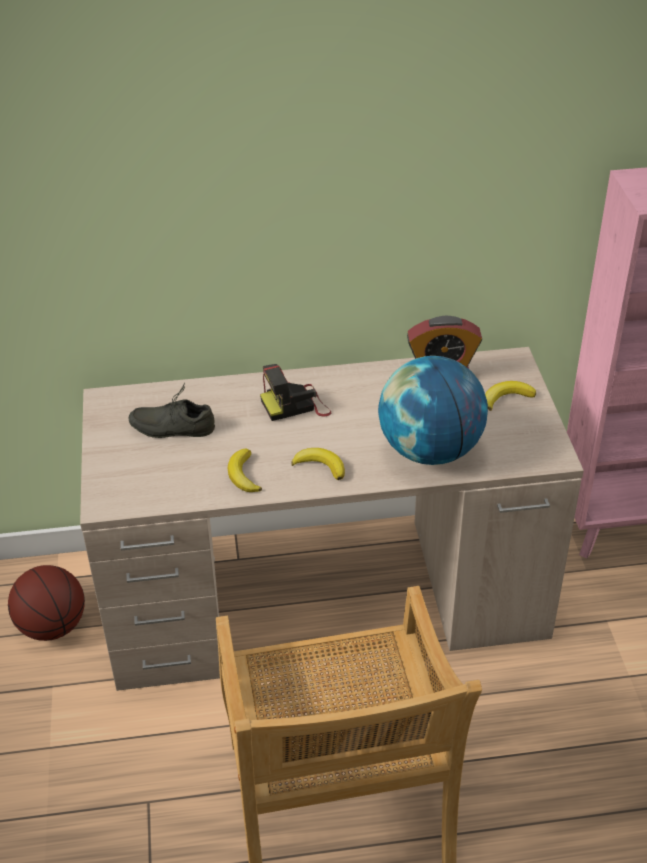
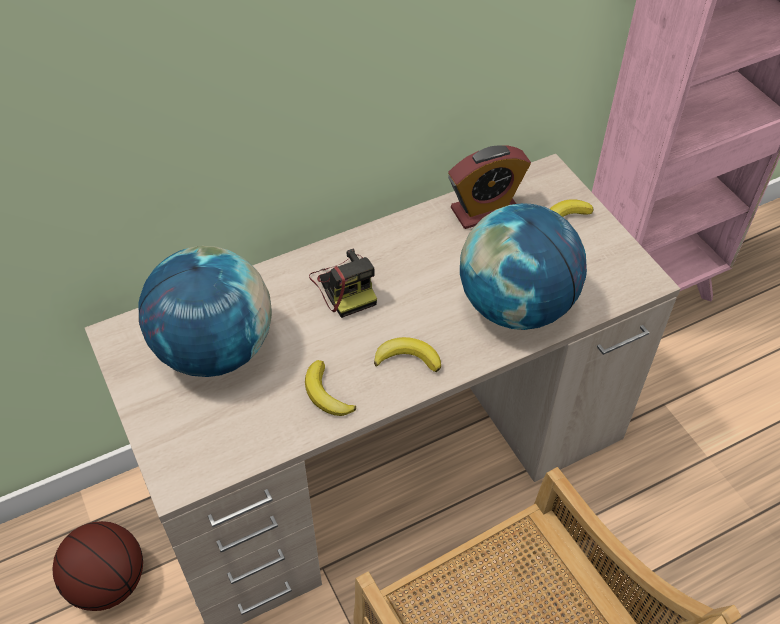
camera: 20 degrees left, 10 degrees up
grey shoe [129,383,215,438] -> globe [139,246,272,377]
camera [260,364,331,421] -> camera turned 75 degrees counterclockwise [309,249,377,318]

